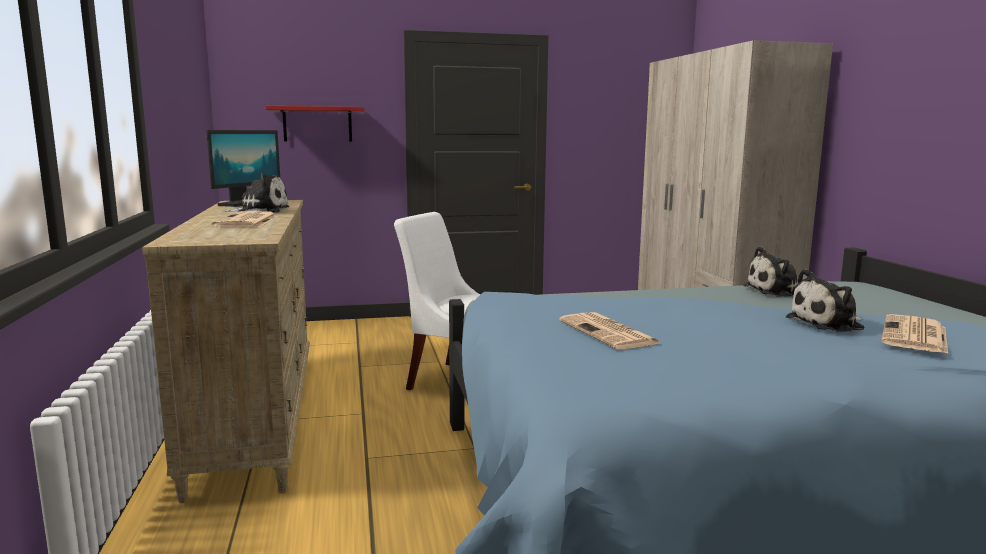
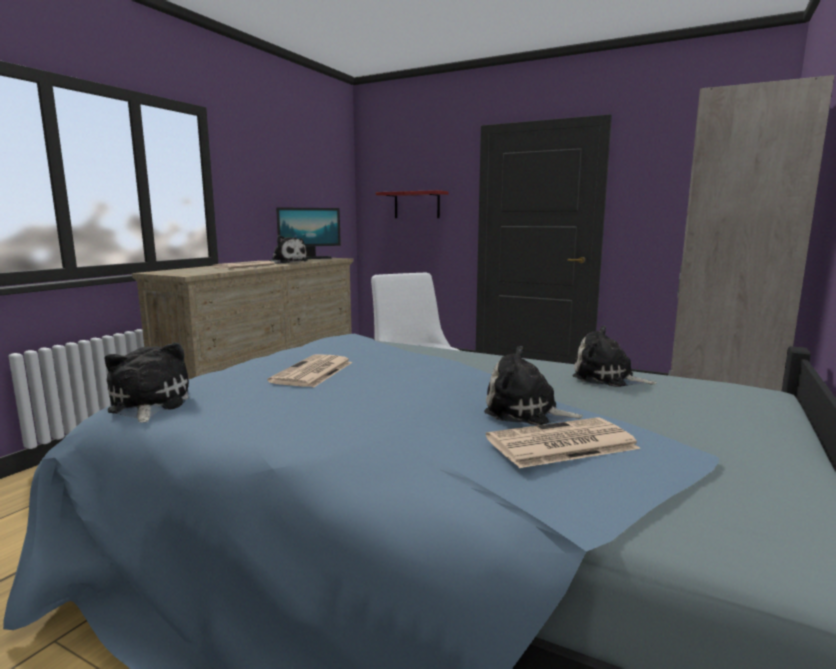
camera: 40 degrees right, 0 degrees up
none -> plush toy [105,343,189,423]

